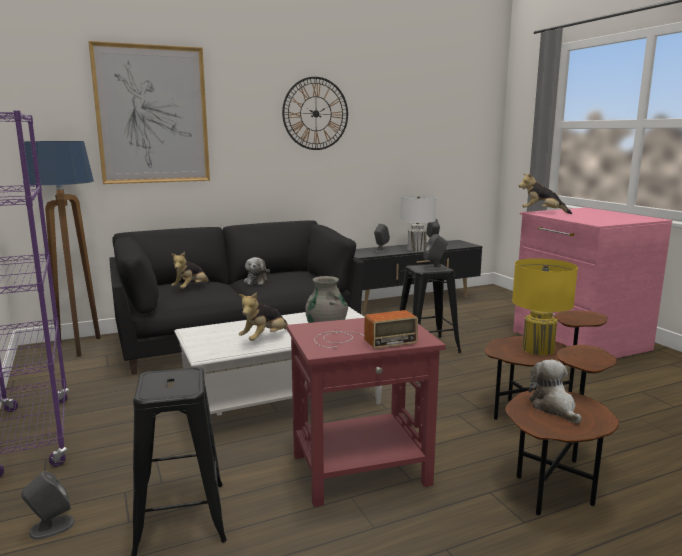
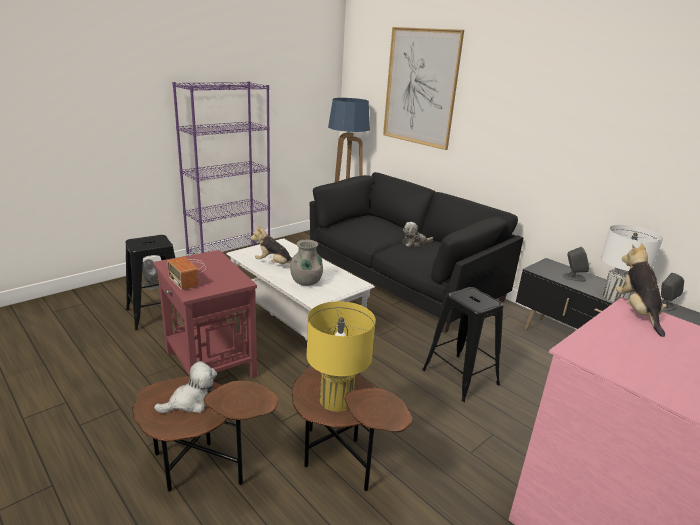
camera: 70 degrees right, 10 degrees up
plush toy [171,252,209,289] -> none
wall clock [282,77,348,150] -> none
grey speaker [423,234,448,270] -> none

